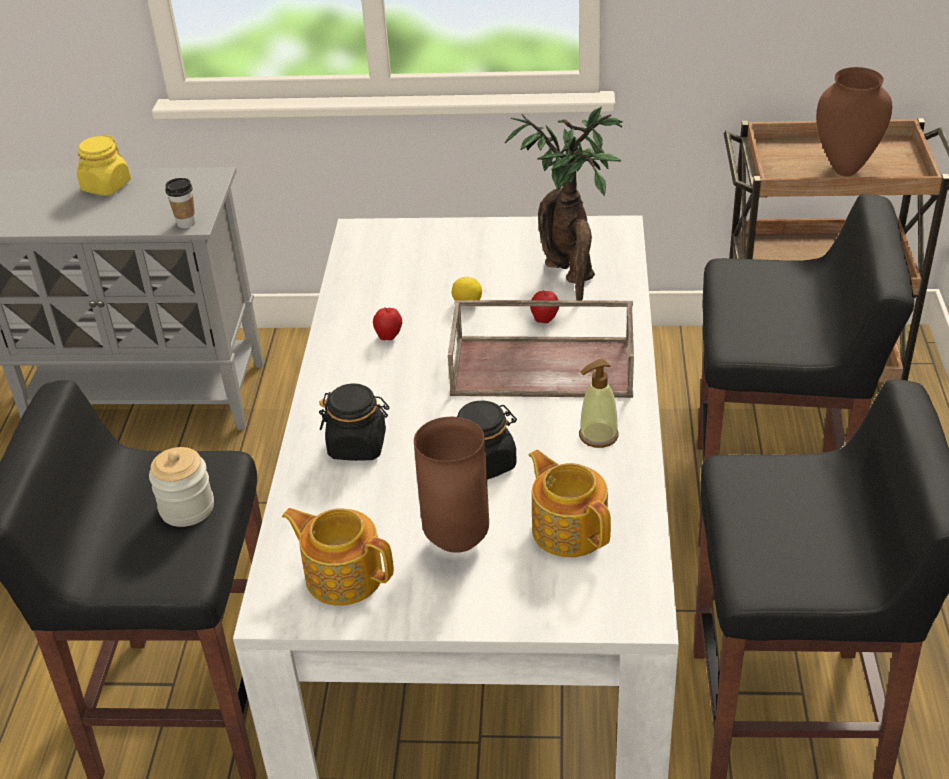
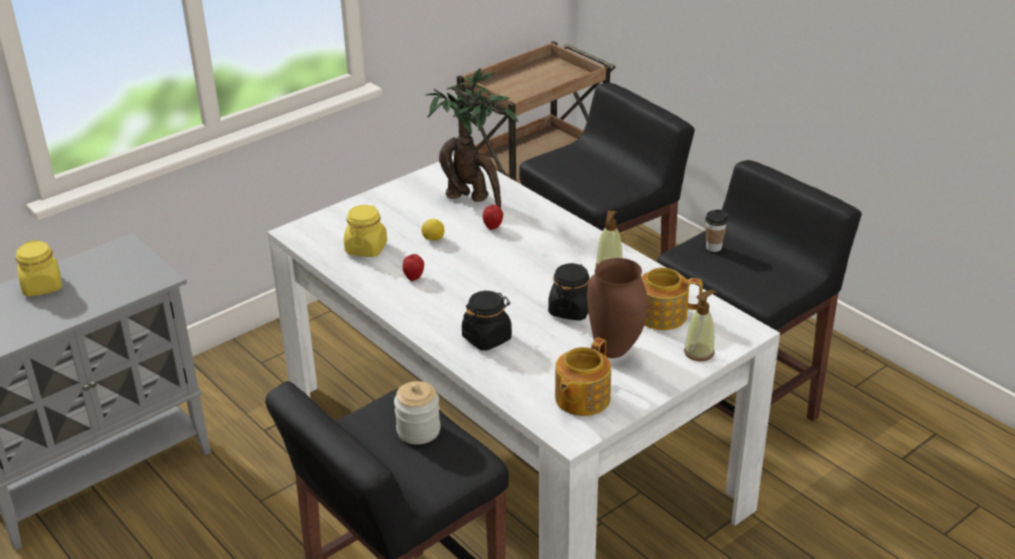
camera: 45 degrees left, 5 degrees down
cup [165,178,196,228] -> cup moved to [705,210,728,252]
teapot [282,508,394,606] -> teapot turned 45 degrees counterclockwise [555,337,611,416]
brown tray [448,300,634,398] -> none
brown vase [816,67,892,177] -> none
none -> yellow jar [344,205,387,257]
none -> soap dispenser [684,290,717,361]

